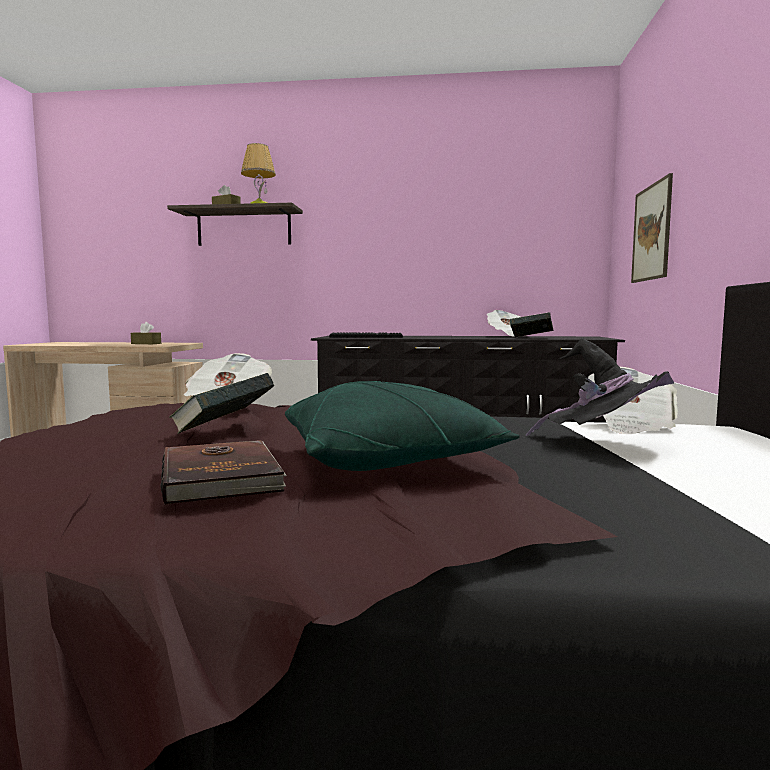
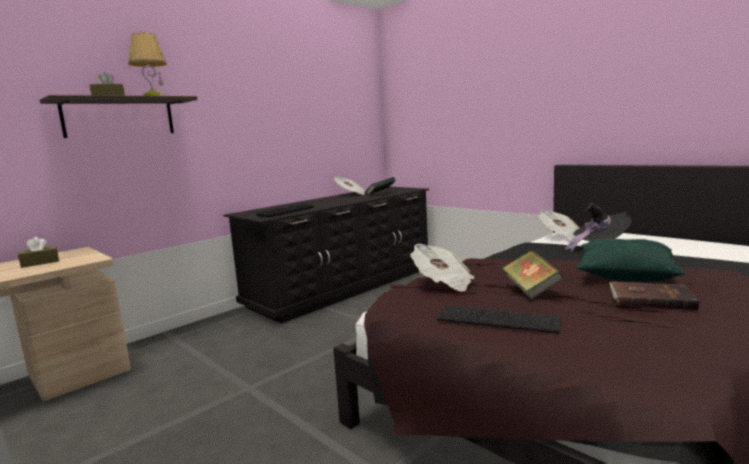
camera: 50 degrees left, 5 degrees up
picture [631,173,673,283] -> none
none -> keyboard [437,306,561,333]

